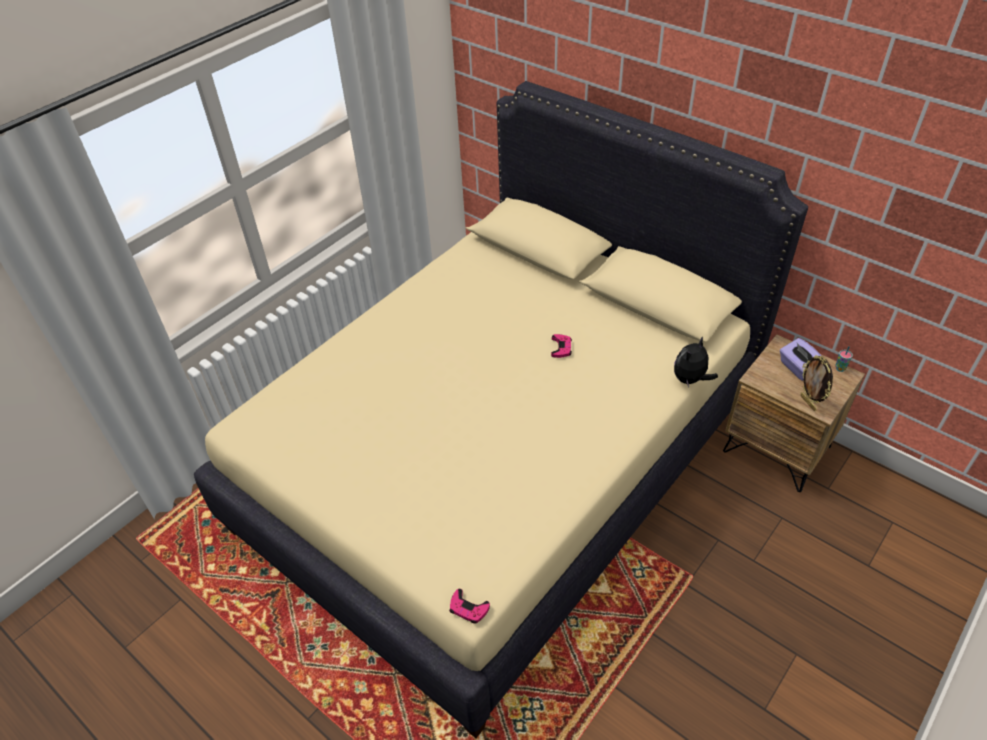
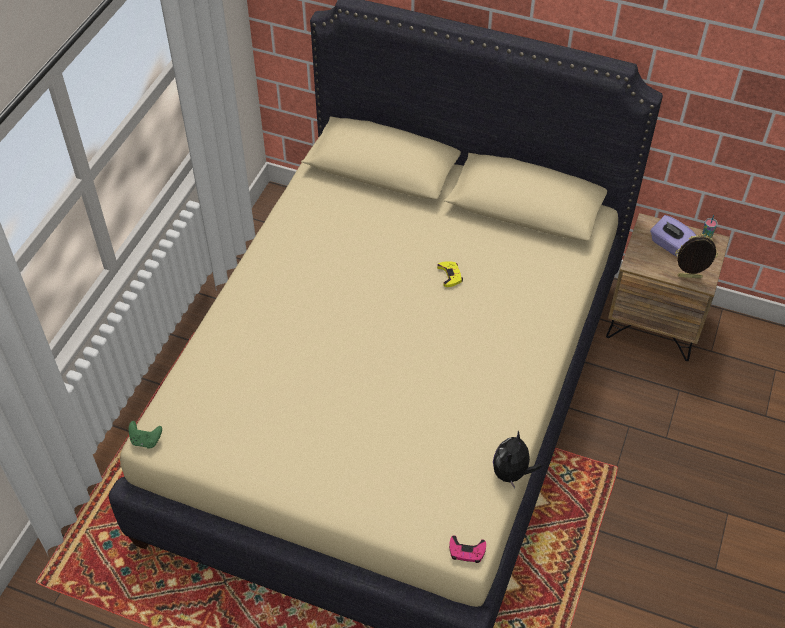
camera: 20 degrees left, 5 degrees up
pink game controller [551,334,572,358] -> yellow game controller [437,262,463,287]
plush toy [674,337,718,387] -> plush toy moved to [493,431,542,489]
picture frame [801,355,833,411] -> picture frame turned 135 degrees clockwise [675,234,718,279]
none -> green game controller [129,421,162,448]

